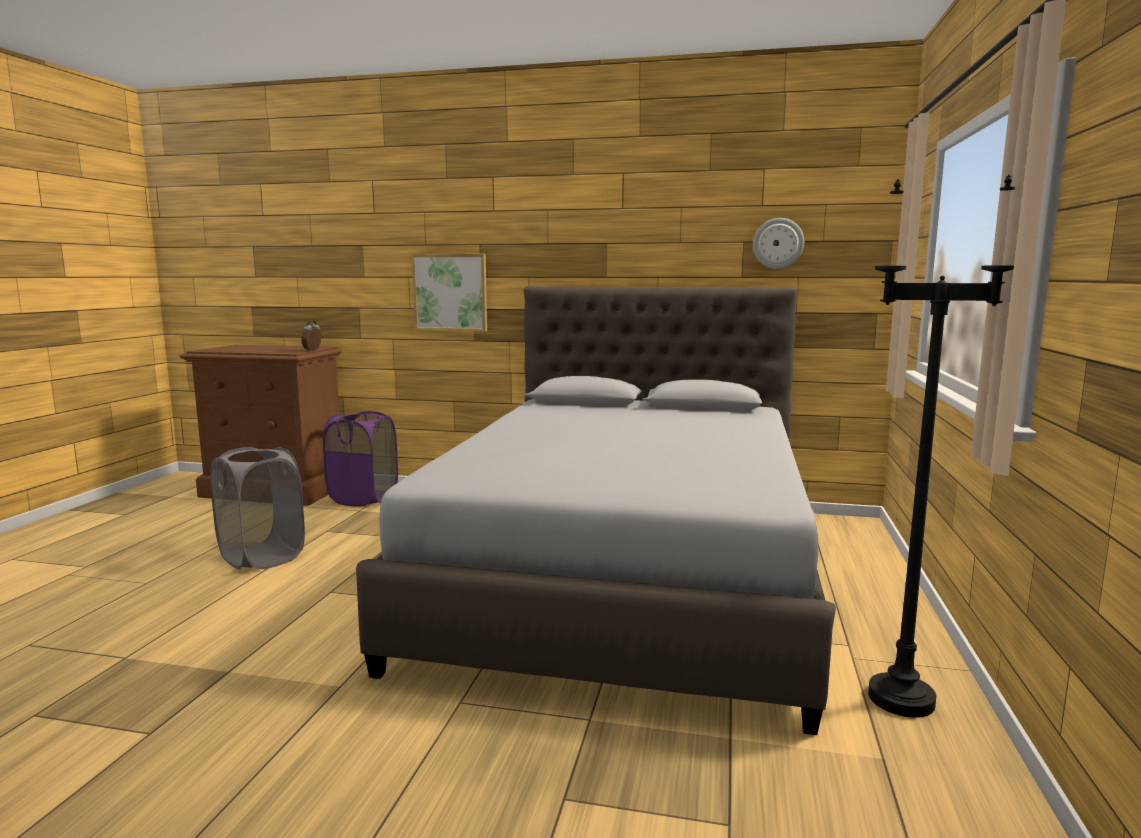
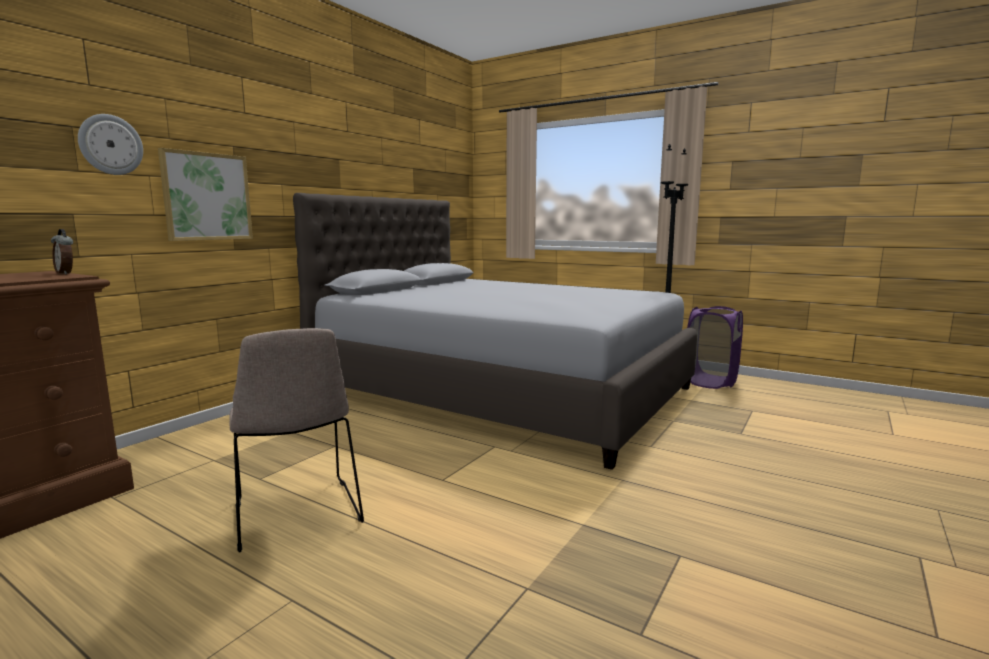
camera: 70 degrees left, 0 degrees up
grey laundry basket [210,447,305,569] -> beige chair [229,328,364,553]
purple laundry basket [323,411,398,507] -> purple laundry basket moved to [687,306,743,389]
wall clock [753,218,804,269] -> wall clock moved to [78,114,143,175]

